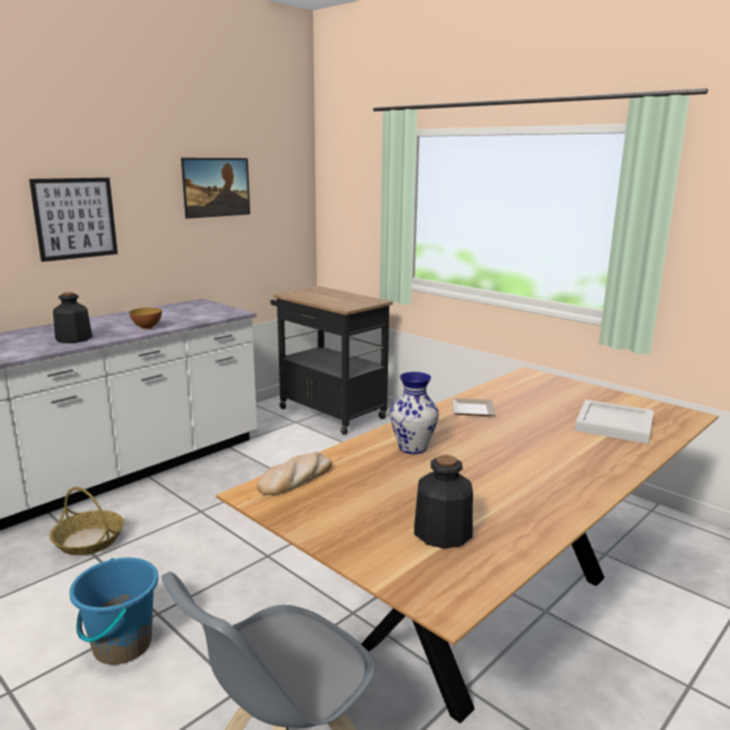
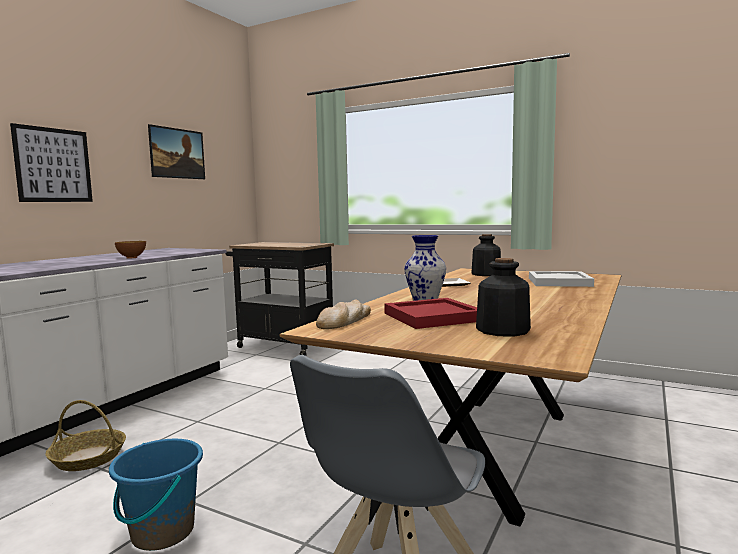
camera: 15 degrees left, 10 degrees down
bottle [53,292,92,343] -> bottle moved to [471,234,501,276]
none -> red tray [384,298,477,329]

